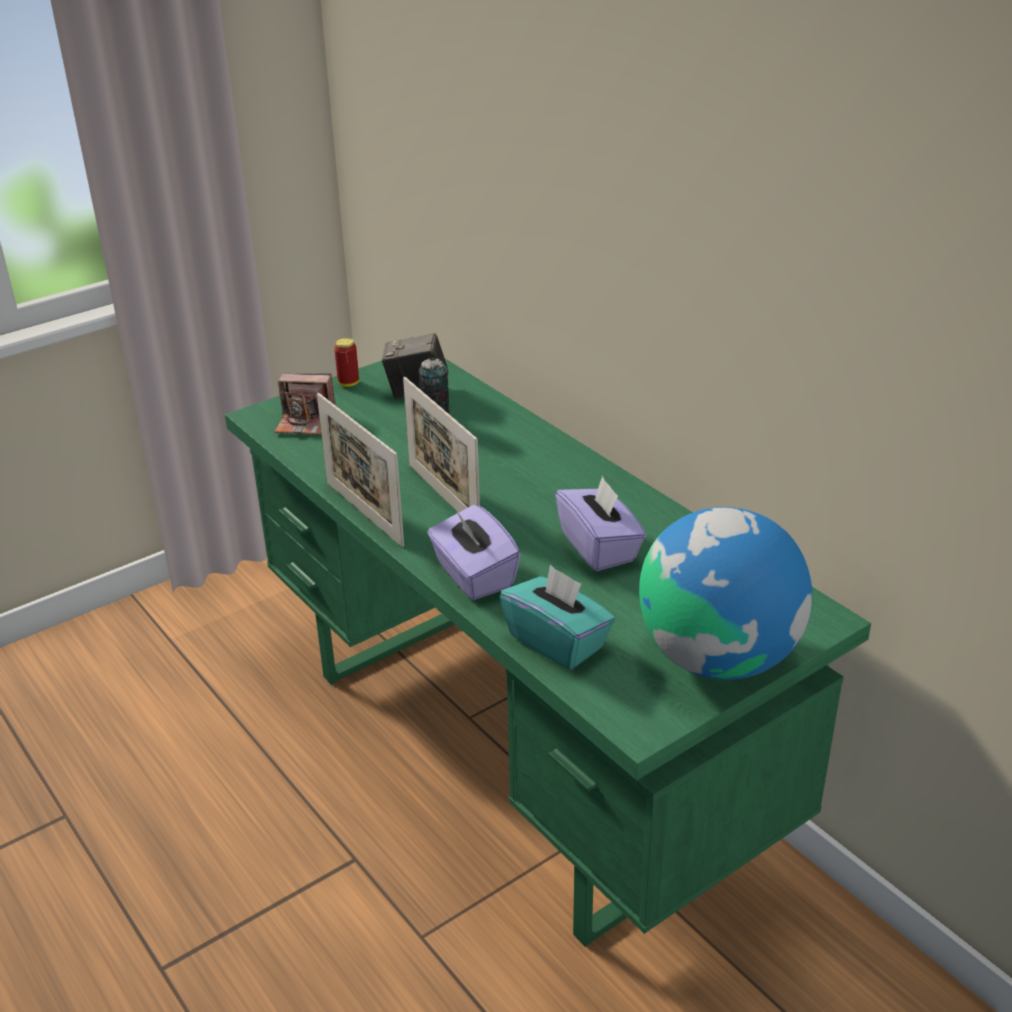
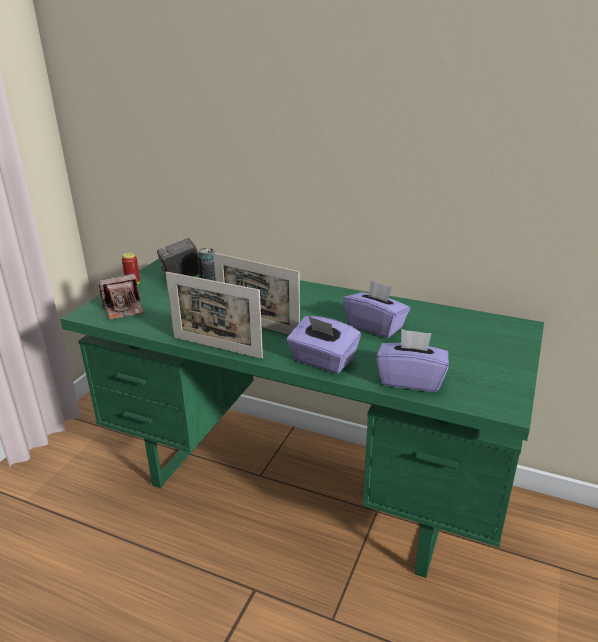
camera: 30 degrees left, 5 degrees down
turquoise tissue box [500,565,615,670] -> purple tissue box [376,329,449,392]
globe [639,507,812,680] -> none

